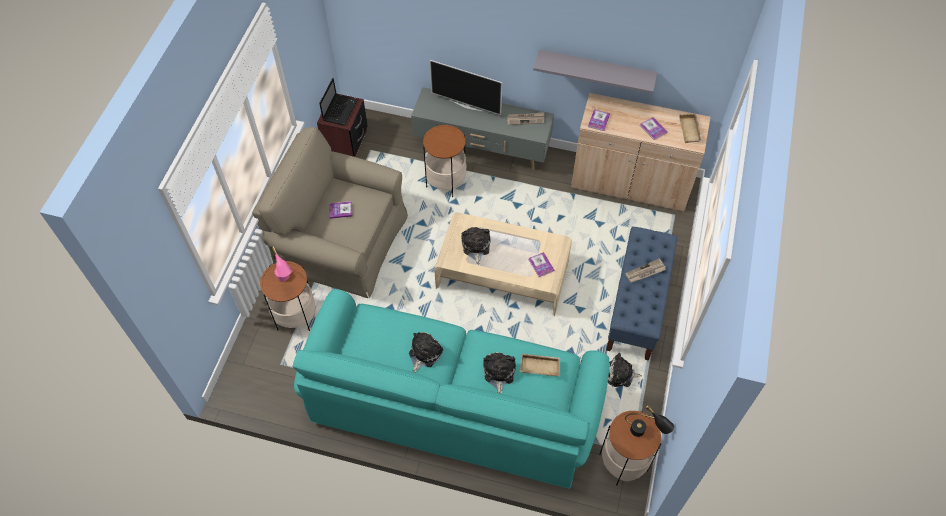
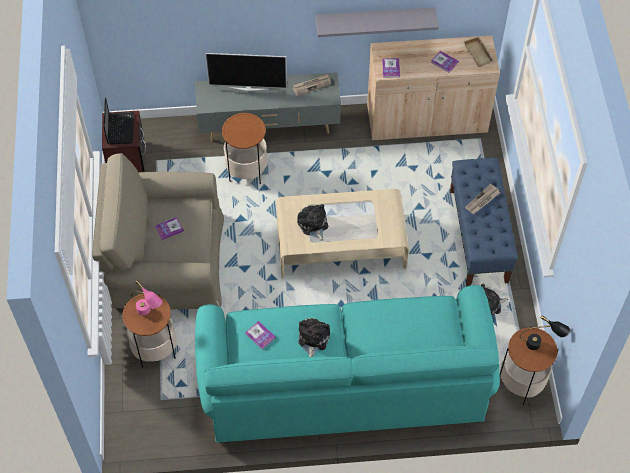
camera: 20 degrees left, 0 degrees up
plush toy [483,352,516,394] -> none
beige tray [520,354,560,376] -> none
book [528,252,554,277] -> book moved to [245,321,276,349]

